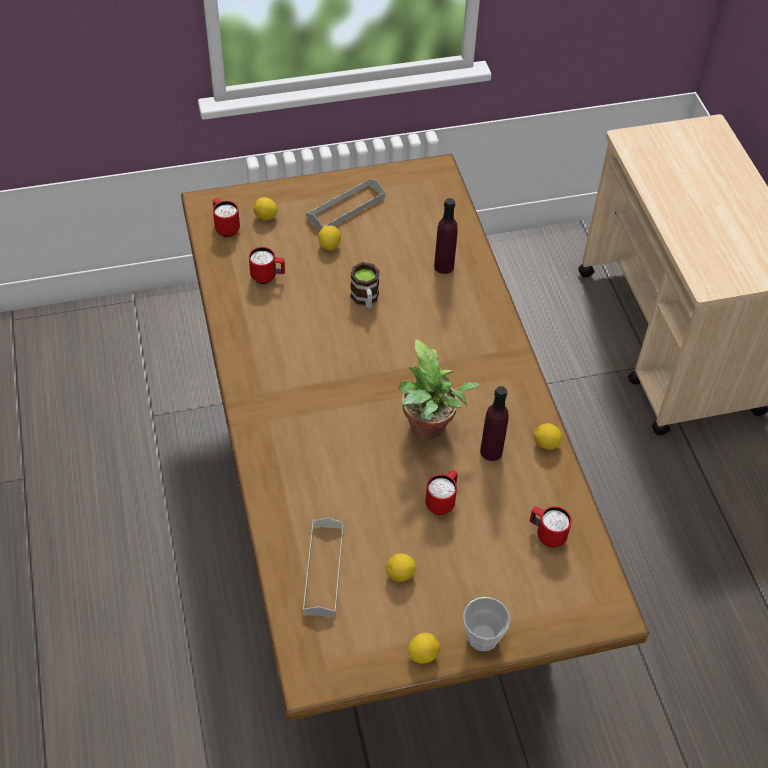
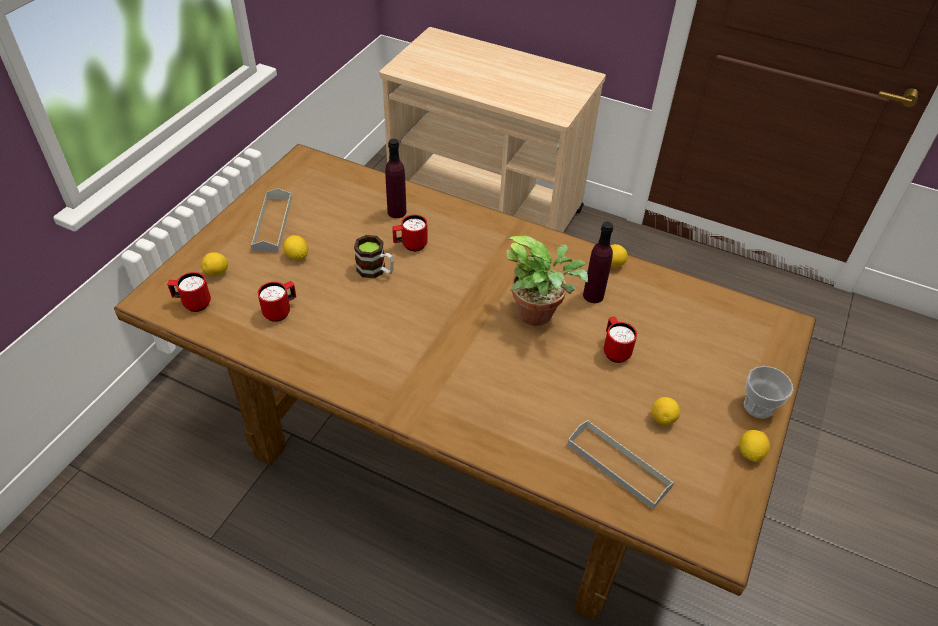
camera: 50 degrees left, 5 degrees down
red mug [530,506,572,548] -> red mug moved to [392,215,428,251]

